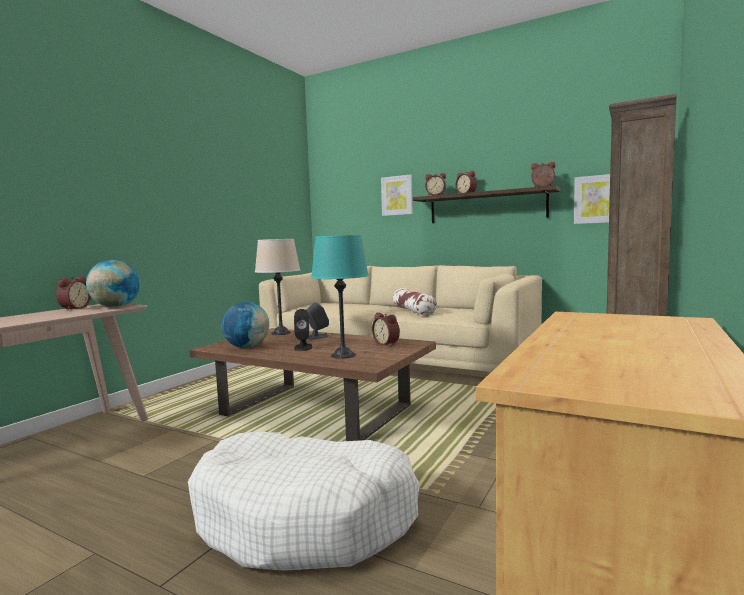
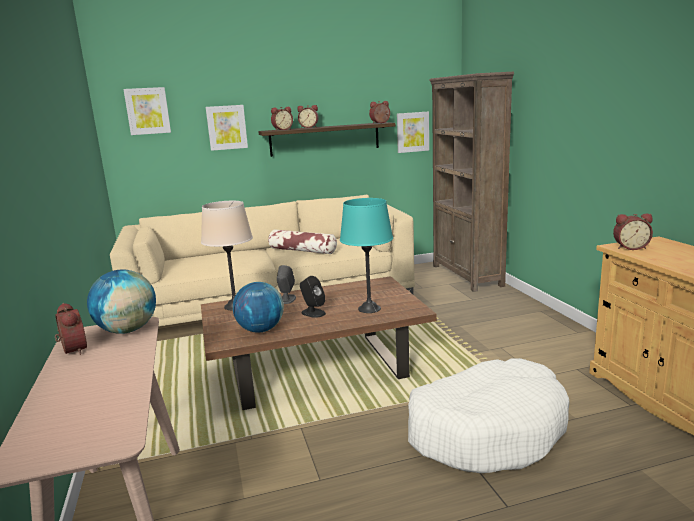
camera: 45 degrees left, 10 degrees up
alarm clock [372,312,400,346] -> alarm clock moved to [613,214,653,250]
none -> picture [123,87,171,135]

